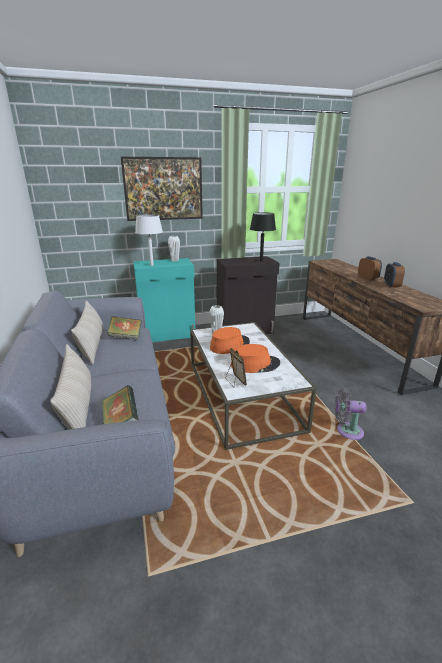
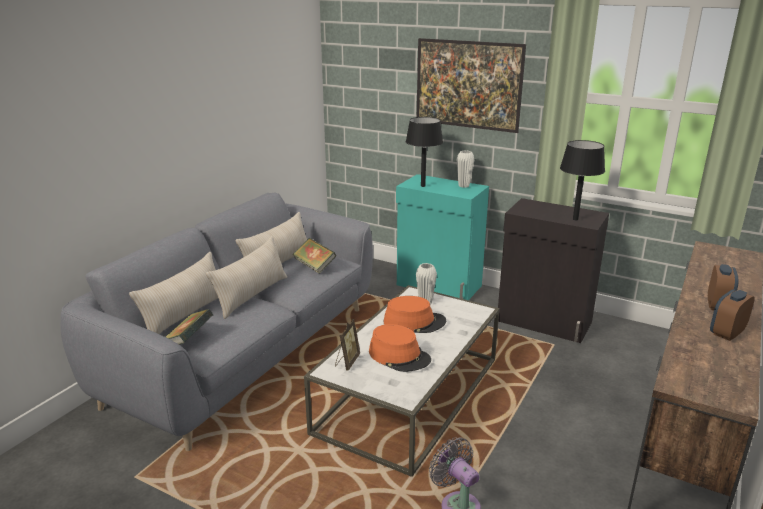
camera: 45 degrees right, 0 degrees up
white table lamp [135,214,163,266] -> black table lamp [406,117,443,187]
none -> beige pillow [206,236,287,319]

